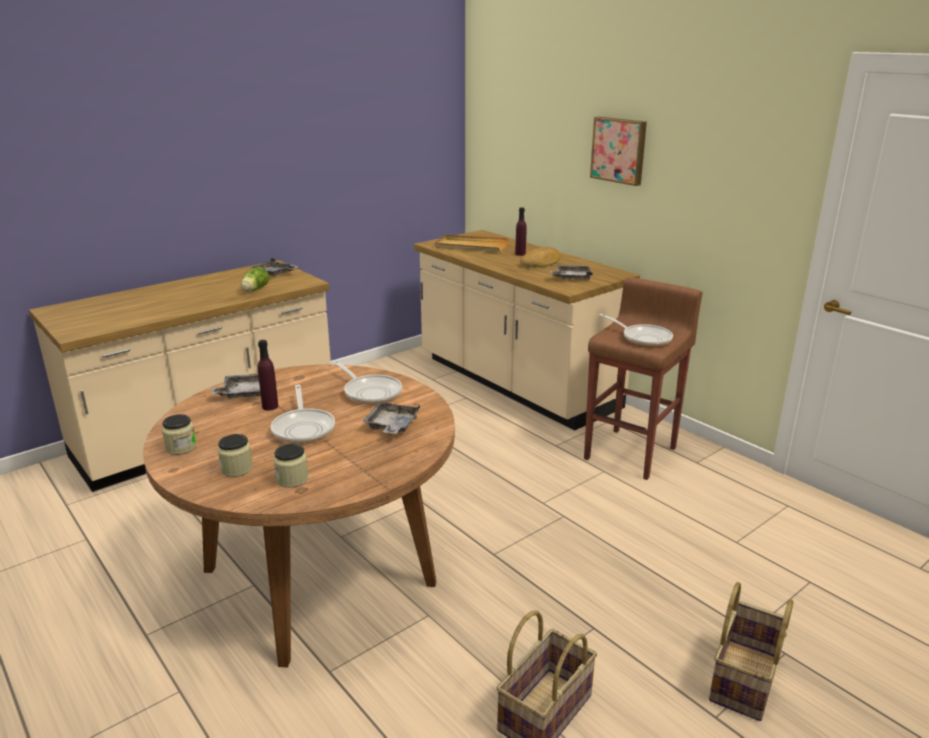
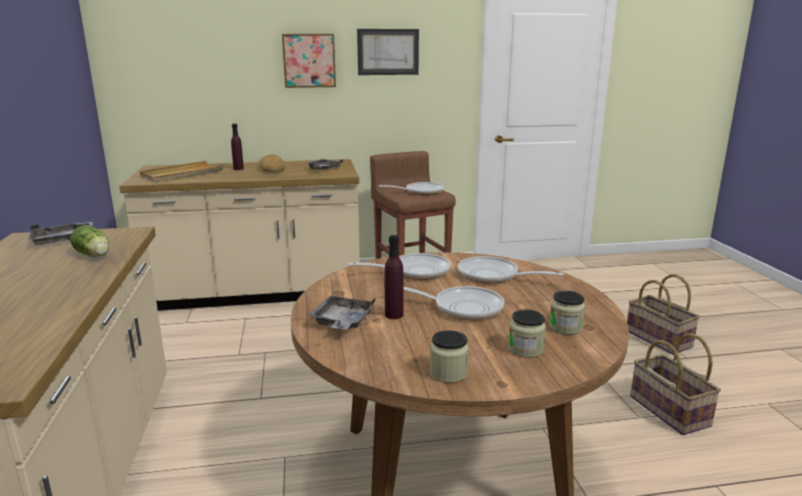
camera: 60 degrees left, 5 degrees down
grey tray [362,402,420,434] -> frying pan [458,256,564,284]
none -> picture [357,29,419,75]

